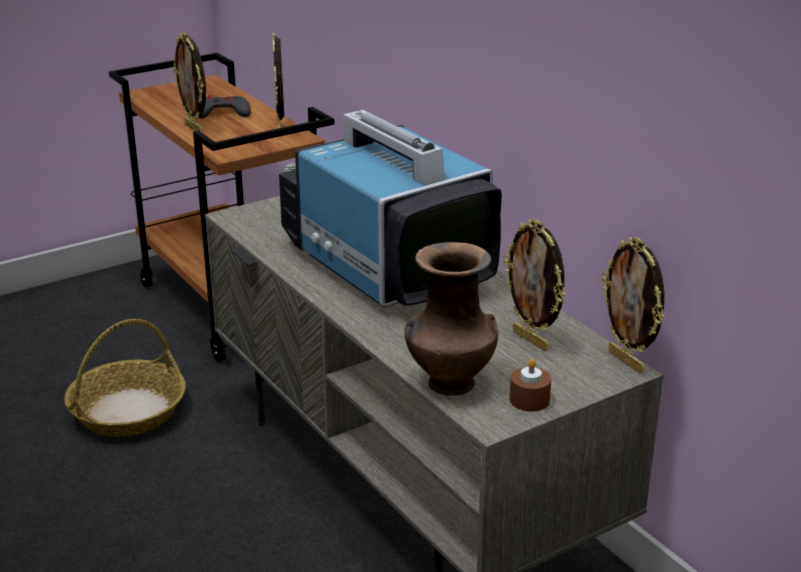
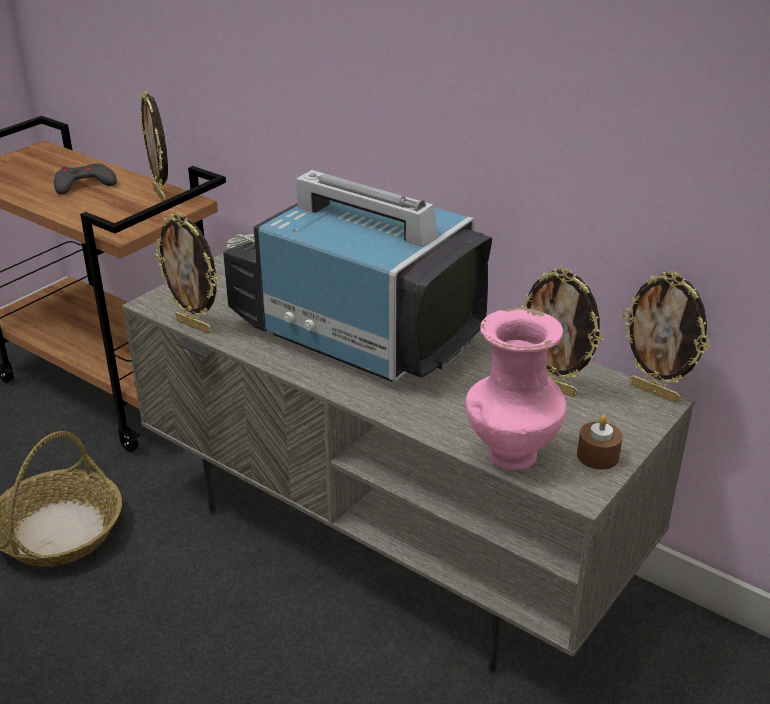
camera: 20 degrees left, 5 degrees up
picture frame [173,32,206,133] -> picture frame moved to [154,212,218,334]
brown vase [404,242,498,396] -> pink vase [465,308,566,470]

